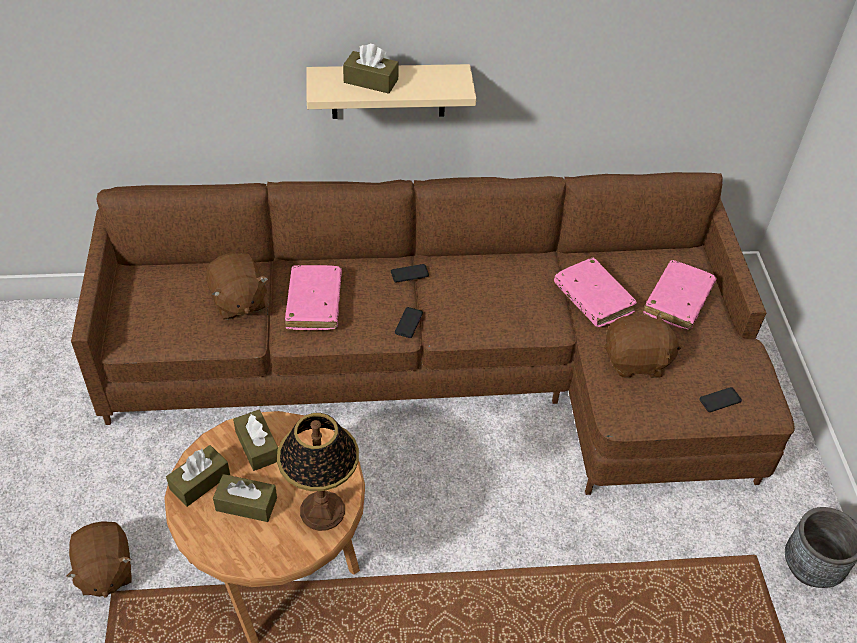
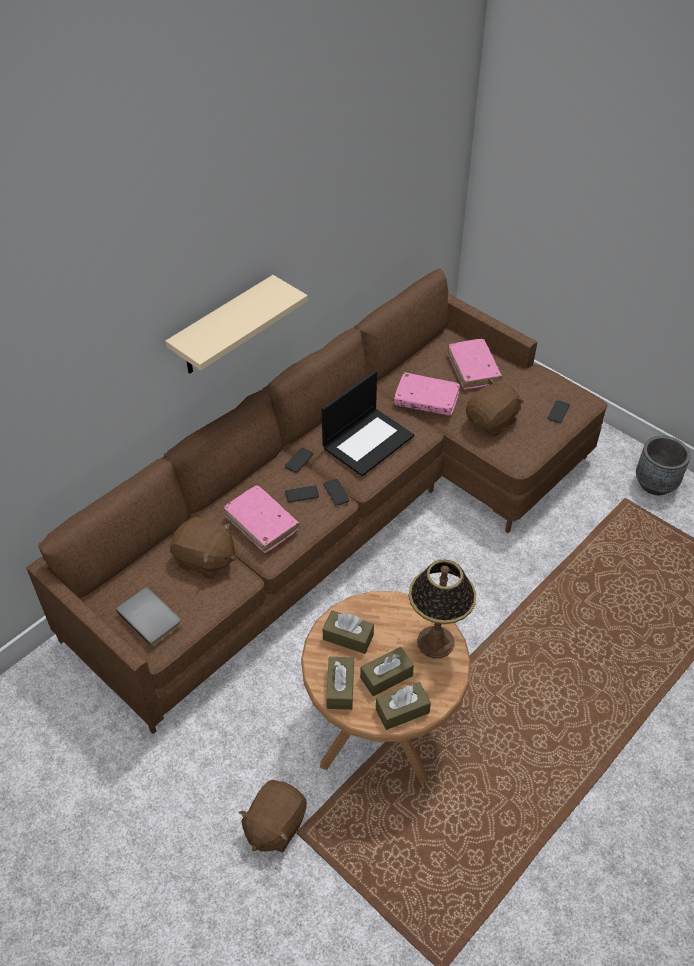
camera: 40 degrees left, 0 degrees up
brown plush toy [66,521,132,597] -> brown plush toy turned 90 degrees clockwise [239,780,306,852]
brown tissue box [343,44,399,94] -> brown tissue box moved to [376,682,431,730]
none -> grey book [116,587,182,647]
none -> phone [285,485,319,503]
none -> laptop [322,371,414,476]

